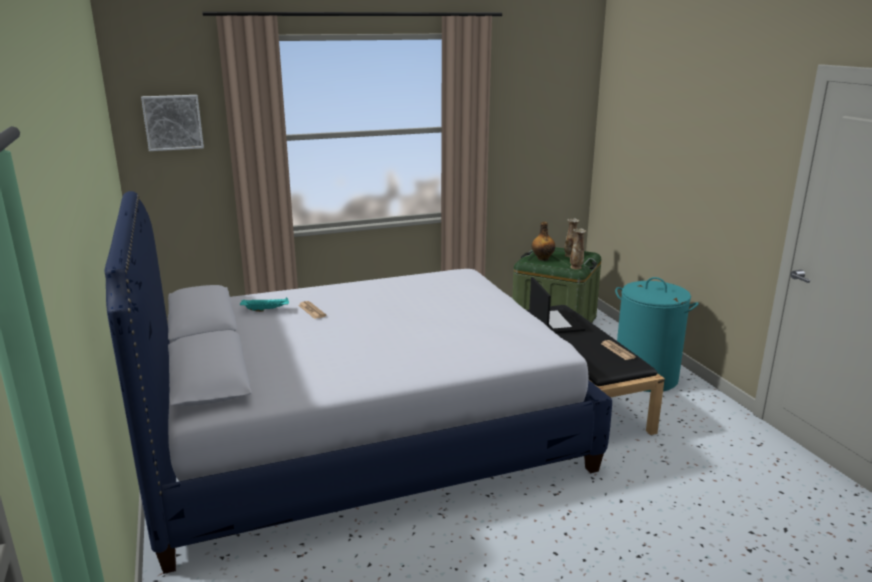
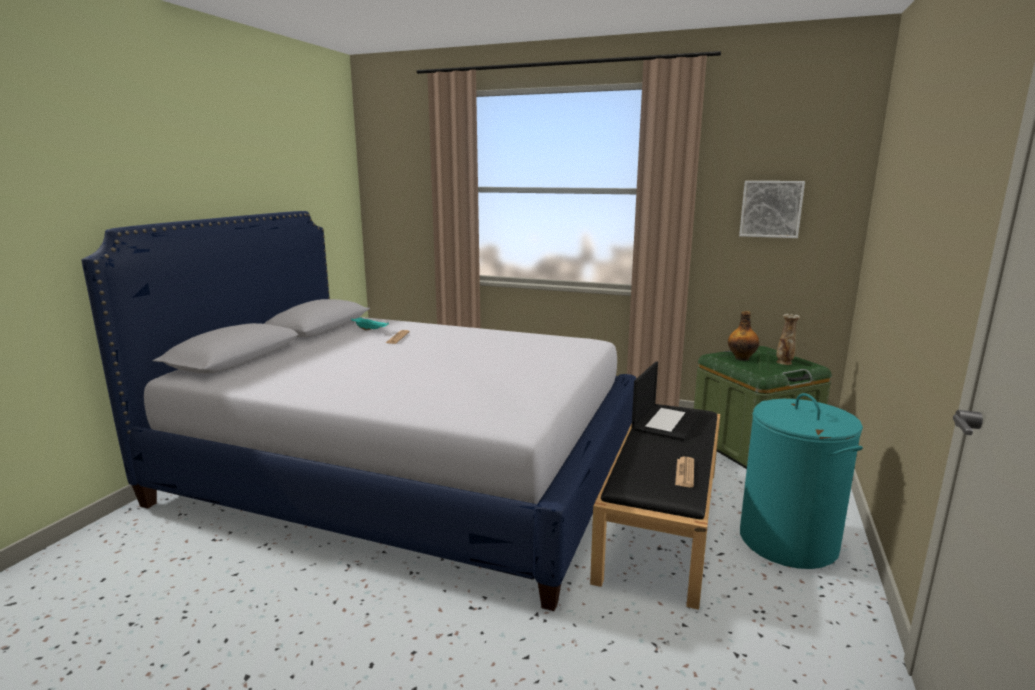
camera: 40 degrees right, 5 degrees down
picture [141,95,204,151] -> picture moved to [739,181,805,238]
vase [570,229,586,270] -> none

